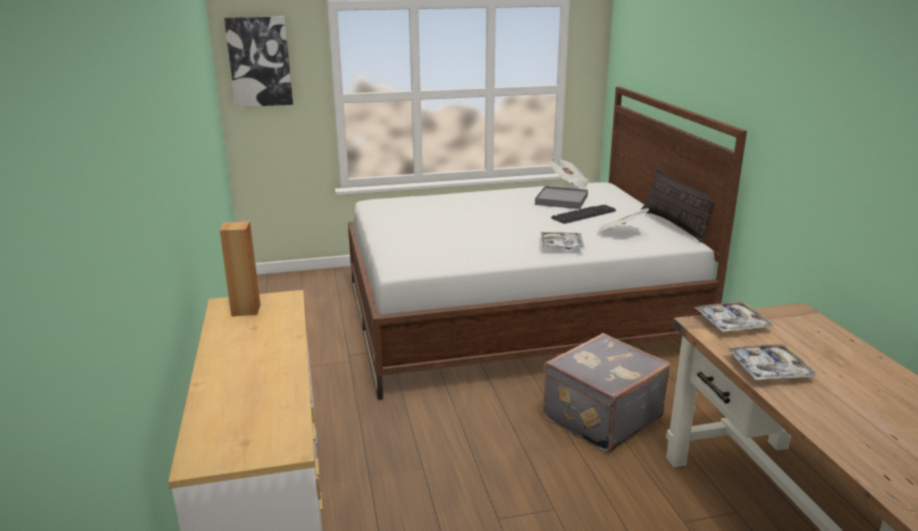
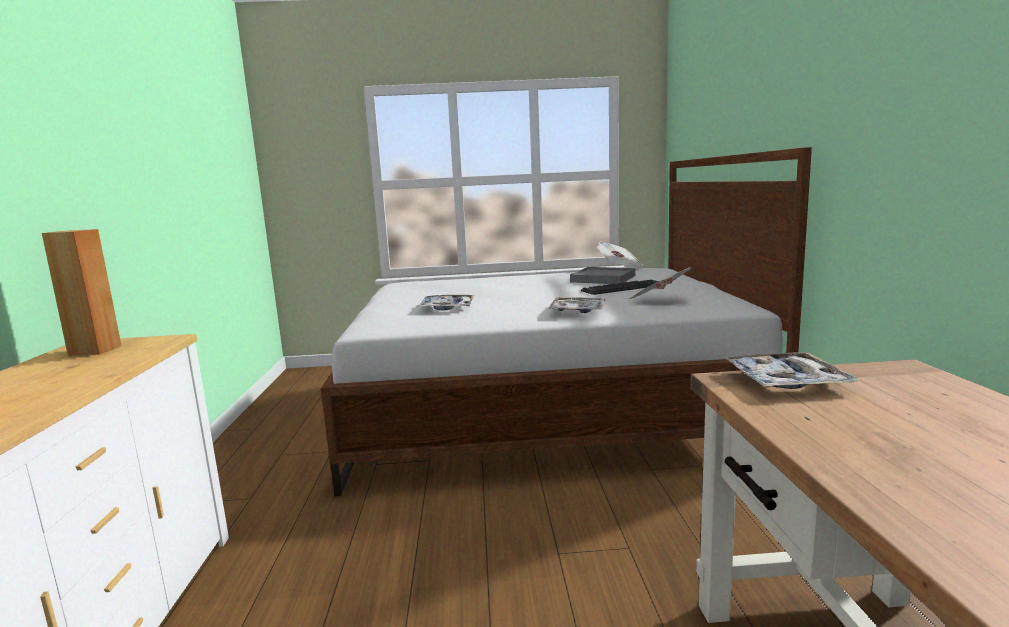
camera: 10 degrees right, 10 degrees down
picture [224,16,293,107] -> none
grey suitcase [543,333,671,453] -> none
pillow [641,168,714,243] -> none
tray [726,344,818,380] -> tray moved to [418,295,474,310]

